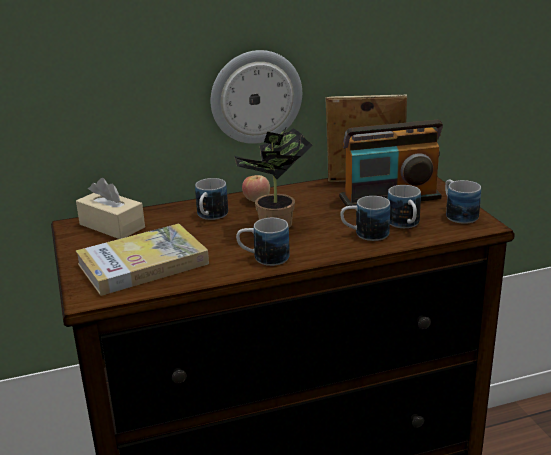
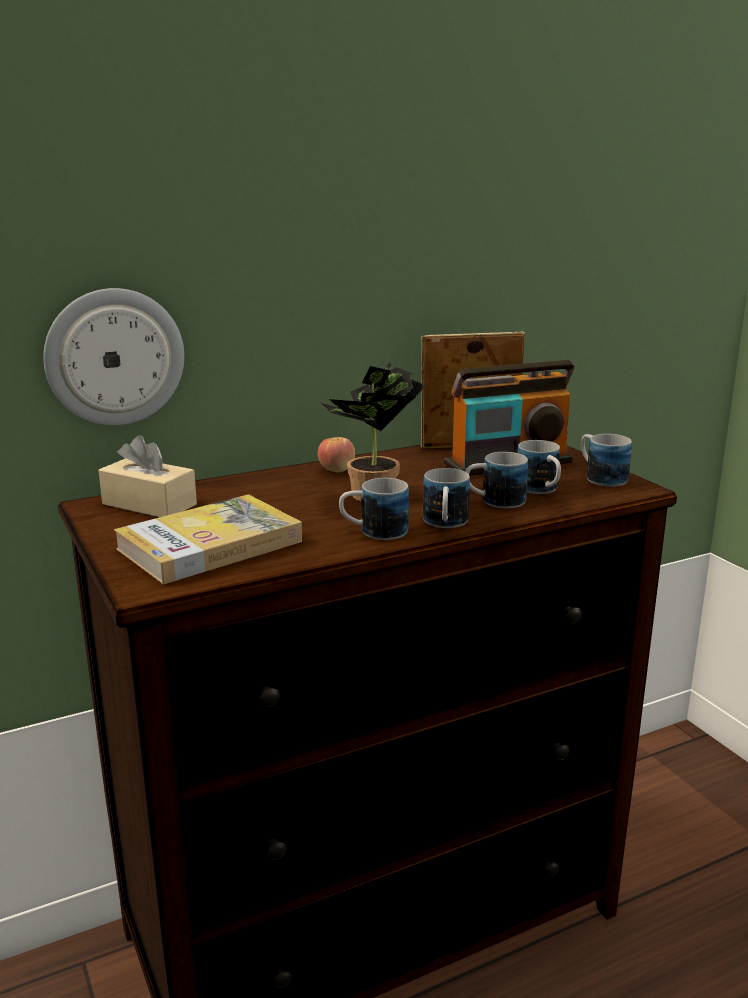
camera: 10 degrees left, 5 degrees down
mug [195,178,228,220] -> mug moved to [423,468,470,528]
wall clock [210,50,302,144] -> wall clock moved to [43,288,184,426]

